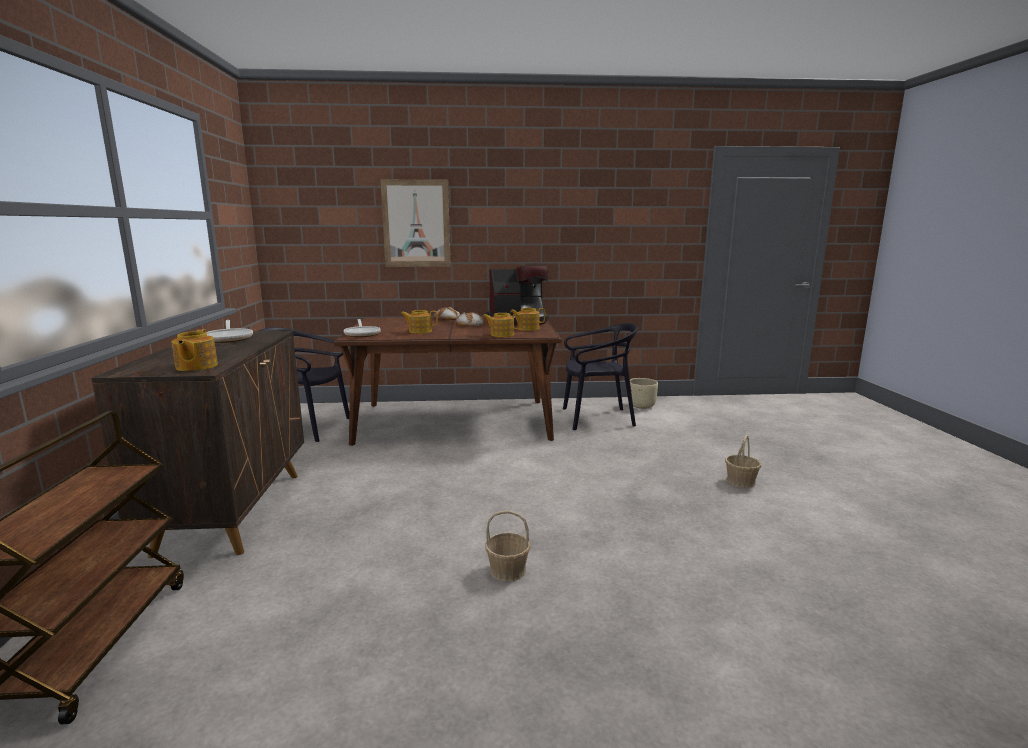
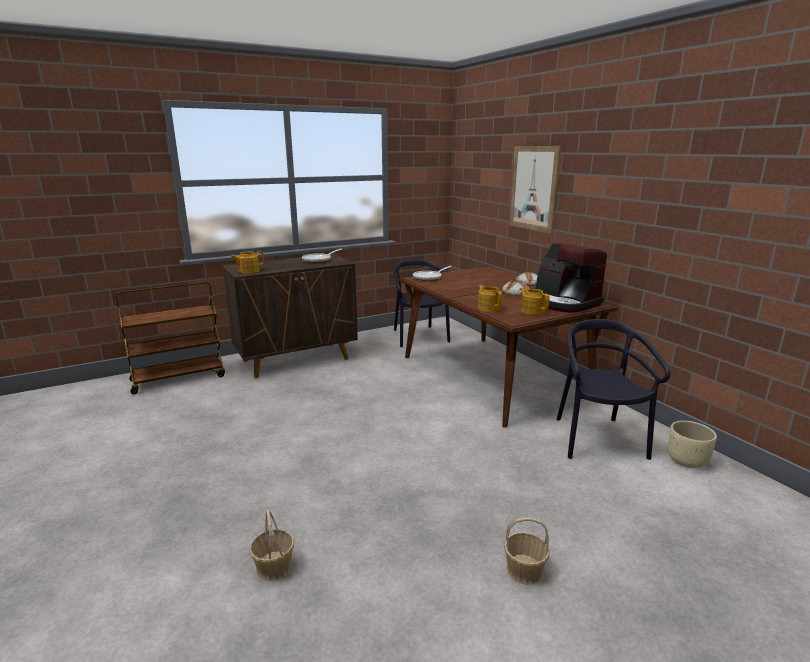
camera: 65 degrees right, 5 degrees up
teapot [401,310,437,334] -> none
basket [485,510,531,582] -> basket moved to [249,510,294,581]
black chair [563,323,638,430] -> black chair turned 150 degrees counterclockwise [557,319,671,460]

